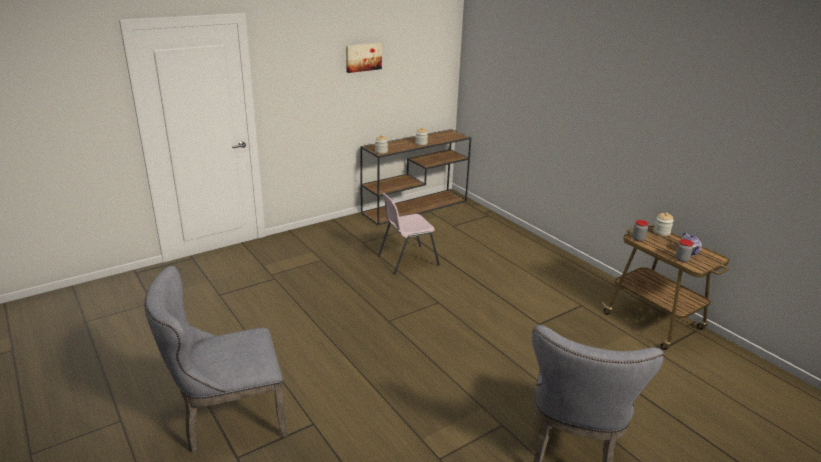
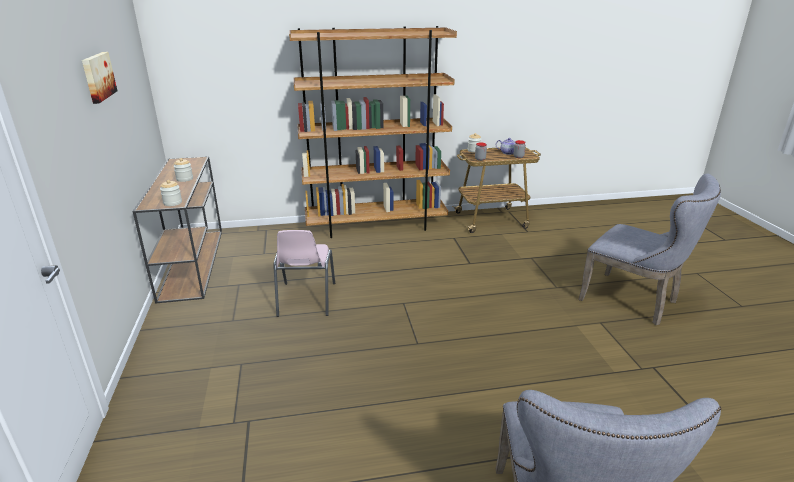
camera: 65 degrees left, 0 degrees up
none -> brown bookcase [289,26,457,238]

